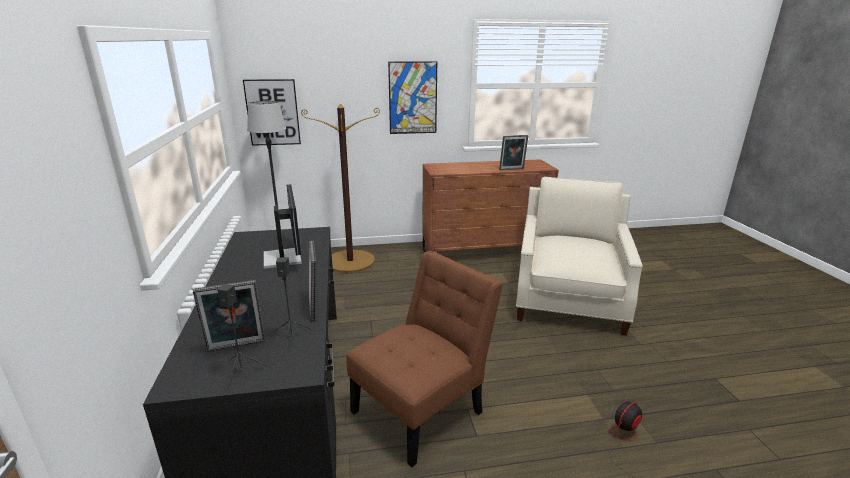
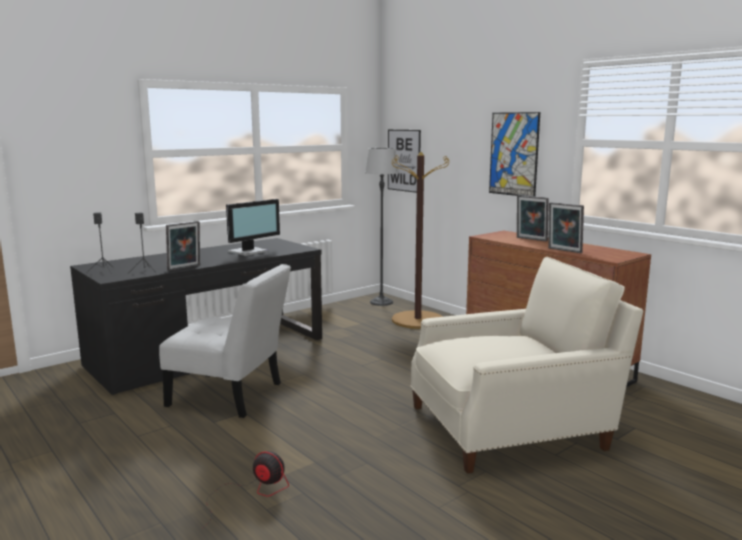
camera: 60 degrees right, 10 degrees down
picture frame [193,280,265,352] -> picture frame moved to [517,195,549,241]
brown chair [347,251,503,467] -> white chair [159,264,291,418]

